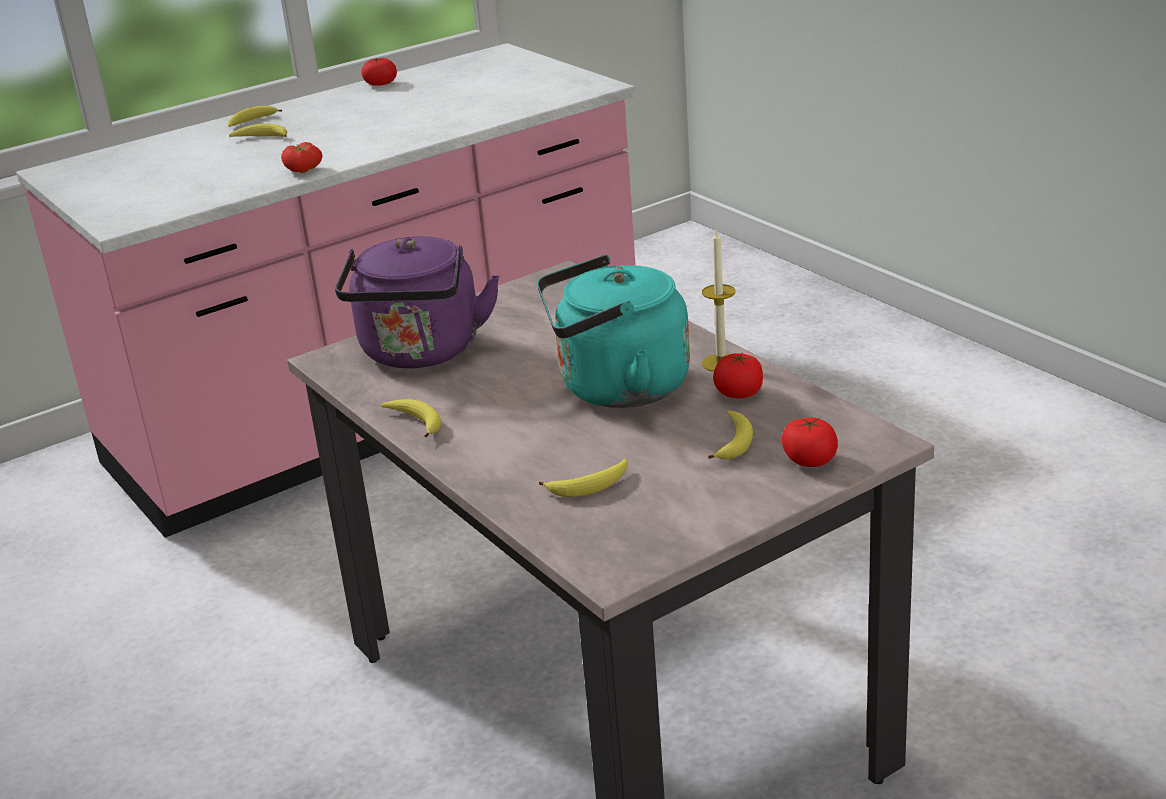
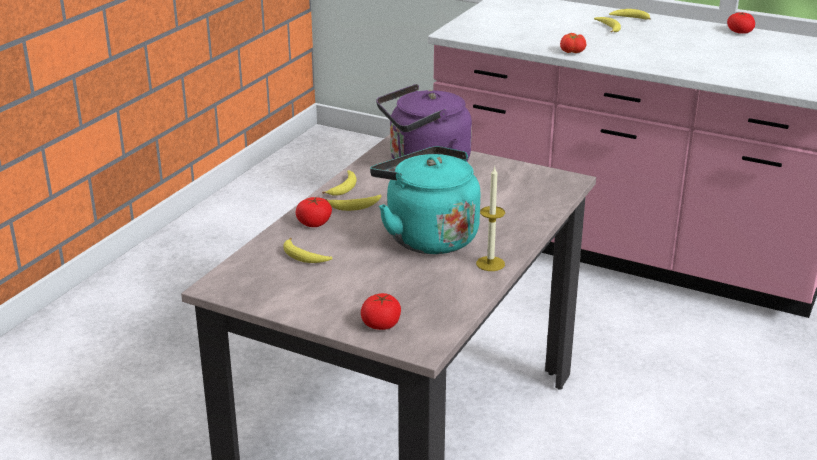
camera: 60 degrees right, 0 degrees up
banana [708,410,753,459] -> banana moved to [326,194,381,211]
tomato [713,353,763,398] -> tomato moved to [296,197,332,227]

